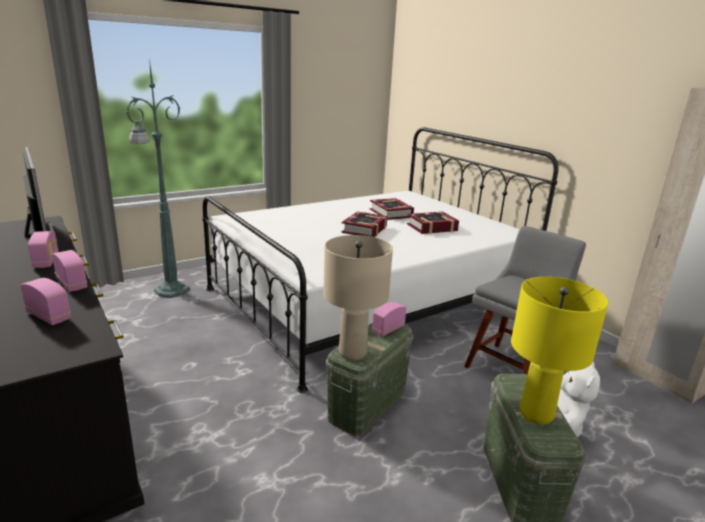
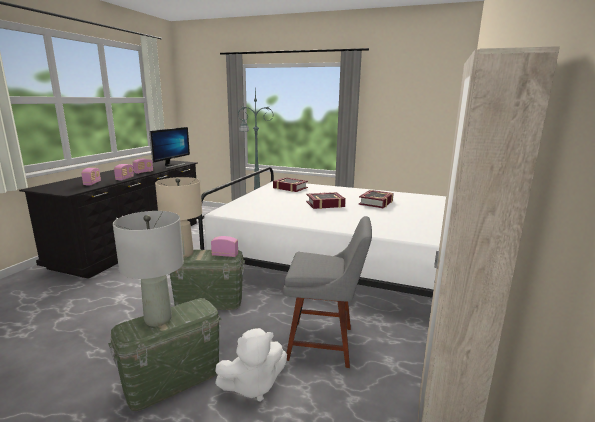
camera: 55 degrees right, 5 degrees down
book [407,212,459,234] -> book moved to [273,177,308,192]
yellow table lamp [511,277,608,425] -> grey table lamp [113,211,184,327]

